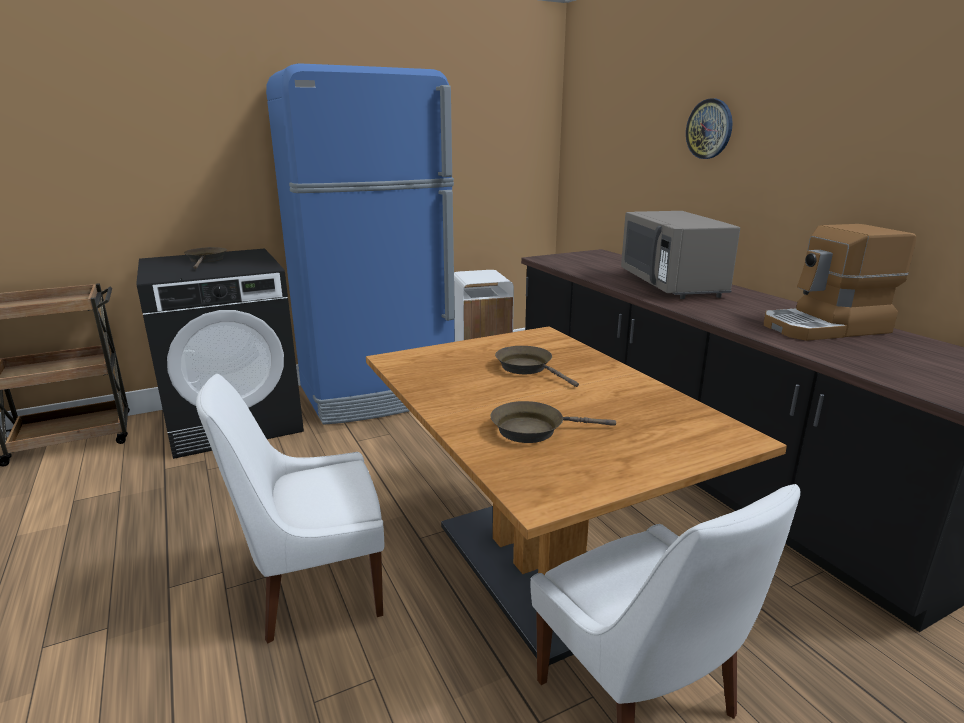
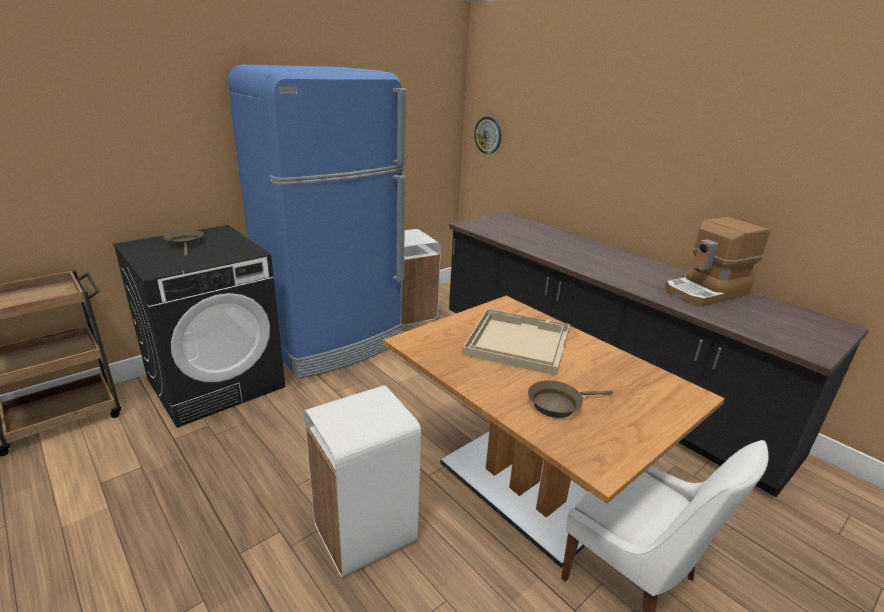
camera: 15 degrees left, 5 degrees up
white chair [196,374,384,644] -> white trash can [304,385,421,577]
brown frying pan [495,346,579,387] -> beige tray [462,309,570,376]
grey microwave [621,211,740,299] -> none
wall clock [686,98,733,159] -> wall clock moved to [474,116,501,154]

